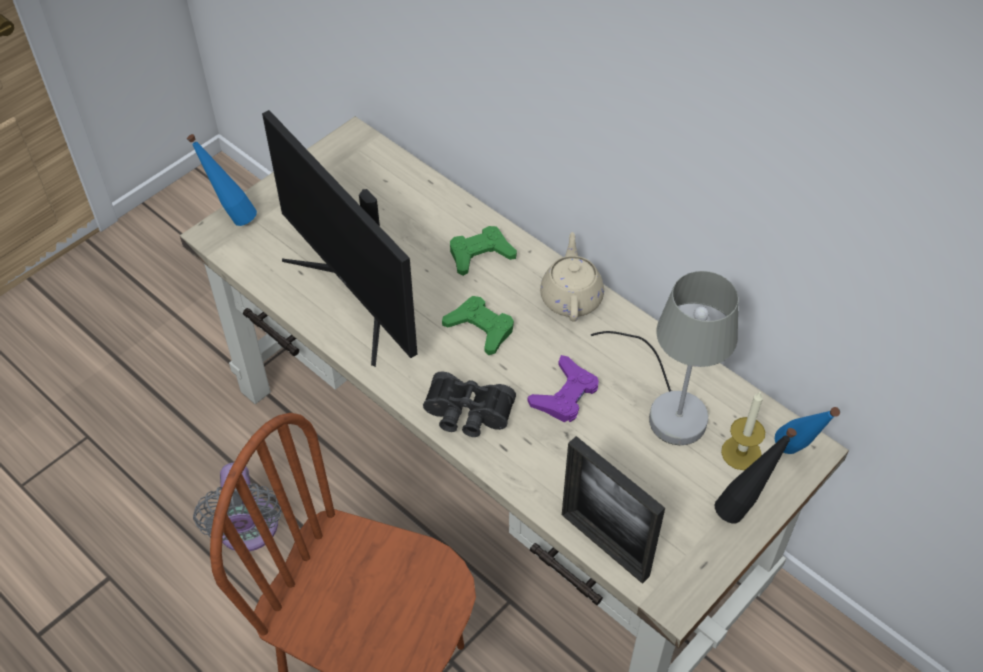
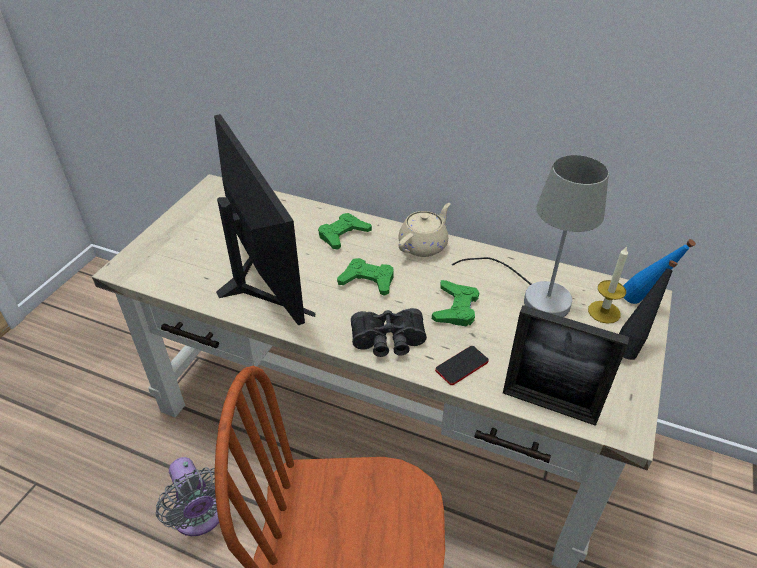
camera: 20 degrees left, 10 degrees down
blue bottle [187,134,257,226] -> none
monitor [262,110,417,367] -> monitor turned 150 degrees counterclockwise [214,114,315,325]
purple game controller [528,355,599,422] -> green game controller [432,280,479,326]
beige teapot [540,232,604,322] -> beige teapot turned 60 degrees clockwise [398,203,451,257]
none -> phone [435,346,489,385]

